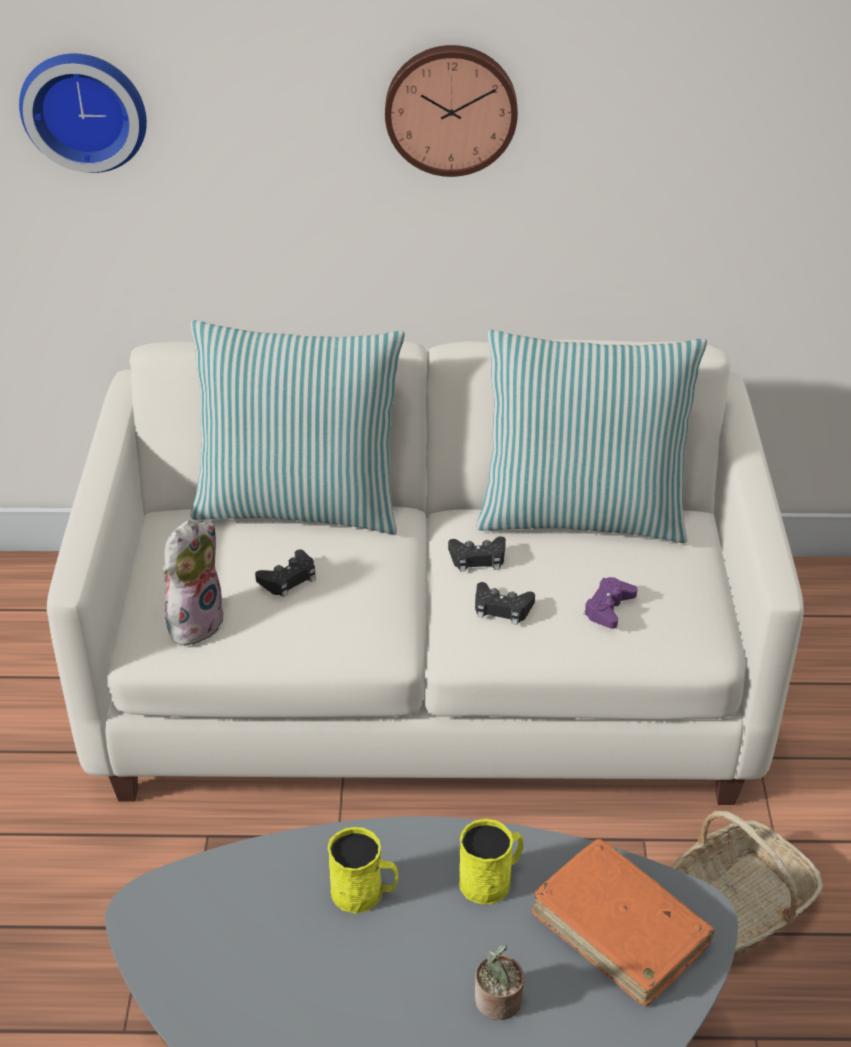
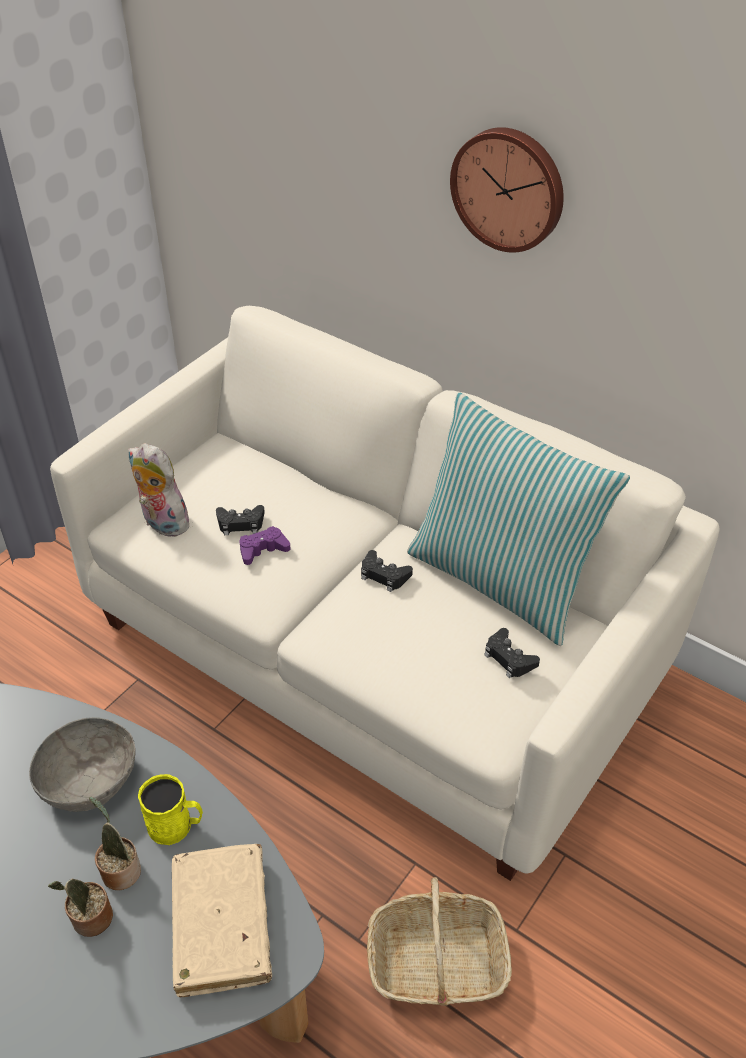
camera: 35 degrees right, 5 degrees up
wall clock [19,54,147,173] -> none
plush toy [162,520,223,647] -> plush toy turned 120 degrees counterclockwise [128,443,191,537]
pillow [191,320,405,534] -> none
yellow mug [328,827,398,914] -> grey bowl [29,717,135,812]
black game controller [475,582,535,625] -> black game controller moved to [484,628,540,678]
orange book [532,838,715,1006] -> beige book [172,844,272,997]
purple game controller [584,577,637,629] -> purple game controller moved to [240,526,291,565]
none -> potted plant [89,797,141,890]

